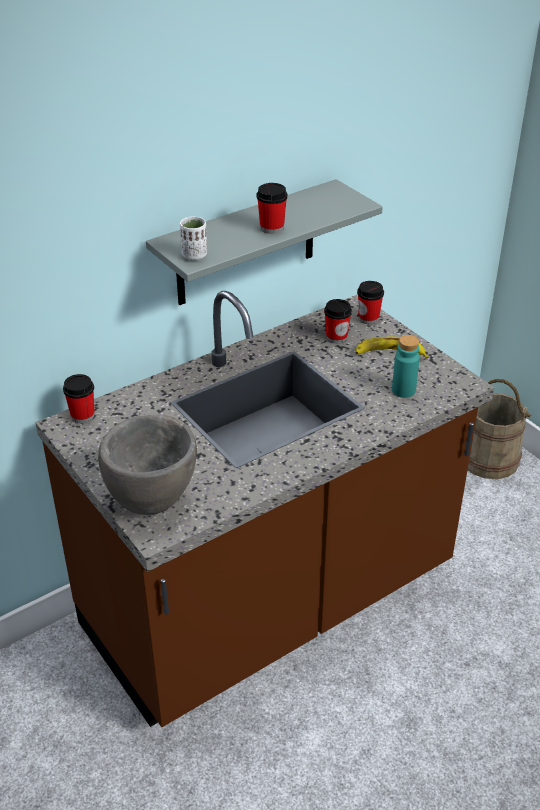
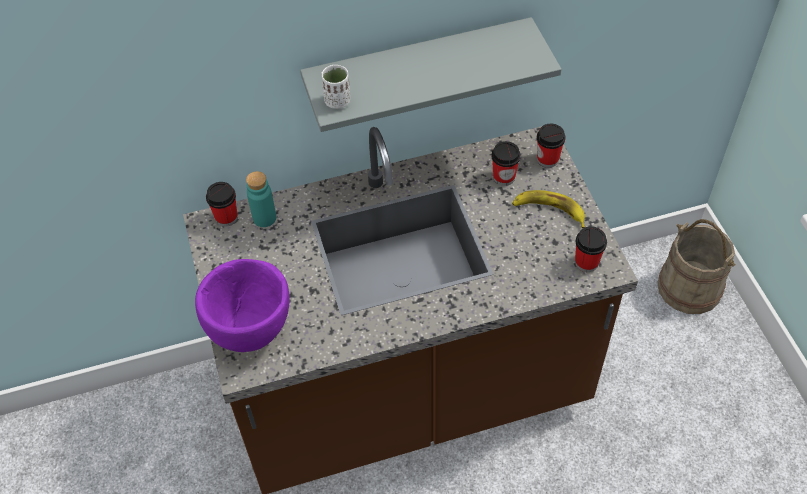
camera: 20 degrees right, 15 degrees up
grey bowl [98,414,197,515] -> purple bowl [195,259,290,352]
cup [257,183,288,234] -> cup moved to [575,226,607,272]
turquoise bottle [392,335,420,398] -> turquoise bottle moved to [246,171,276,227]

